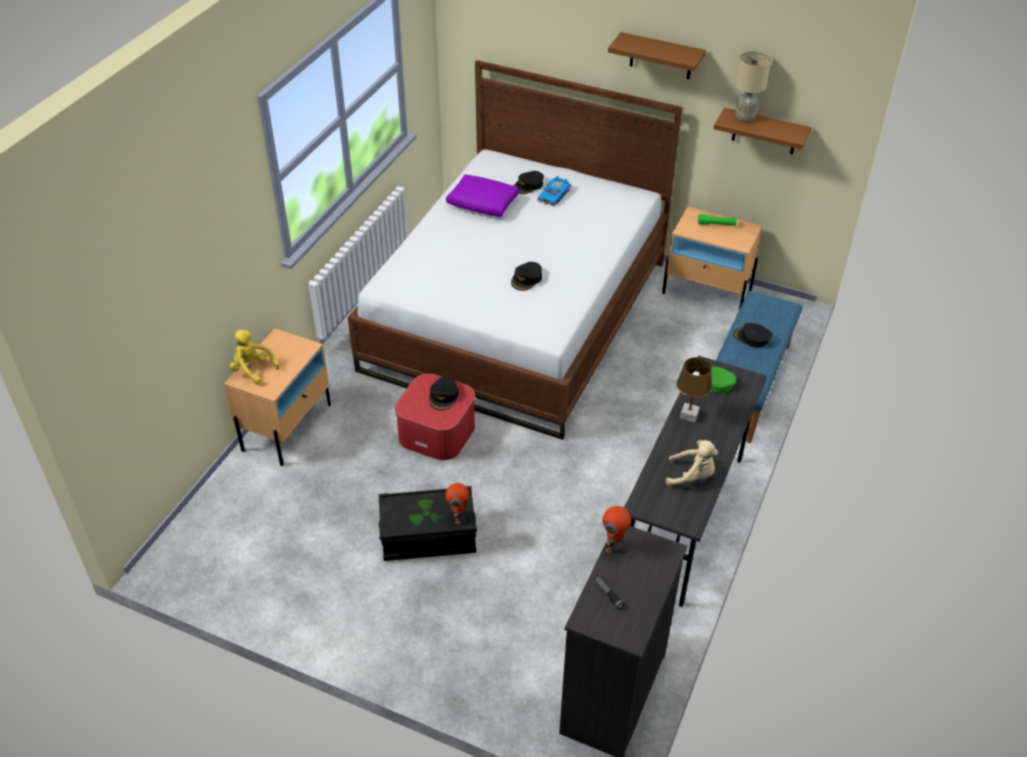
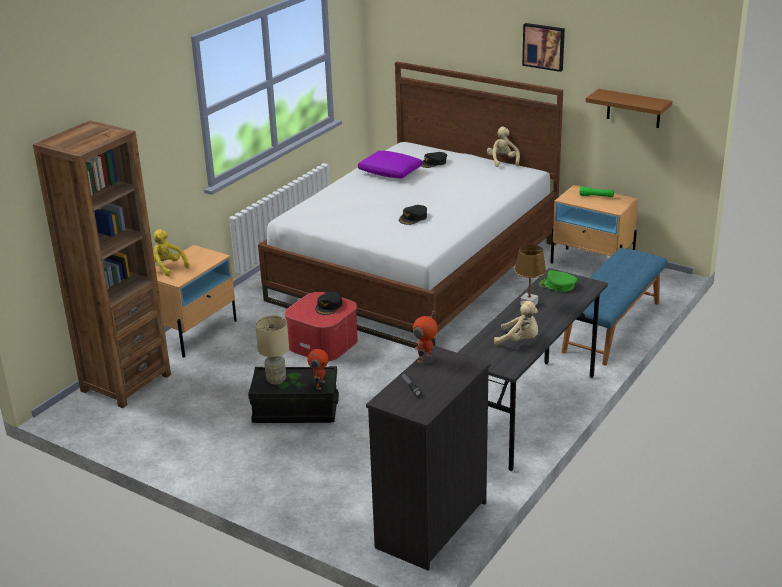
camera: 10 degrees right, 15 degrees down
toy car [537,176,571,207] -> none
brown shelf [608,32,706,79] -> picture [522,23,565,72]
black cap [733,323,773,348] -> none
beige table lamp [735,51,771,123] -> beige table lamp moved to [255,315,289,385]
none -> brown bookcase [33,120,171,408]
none -> beige plush toy [487,127,520,167]

